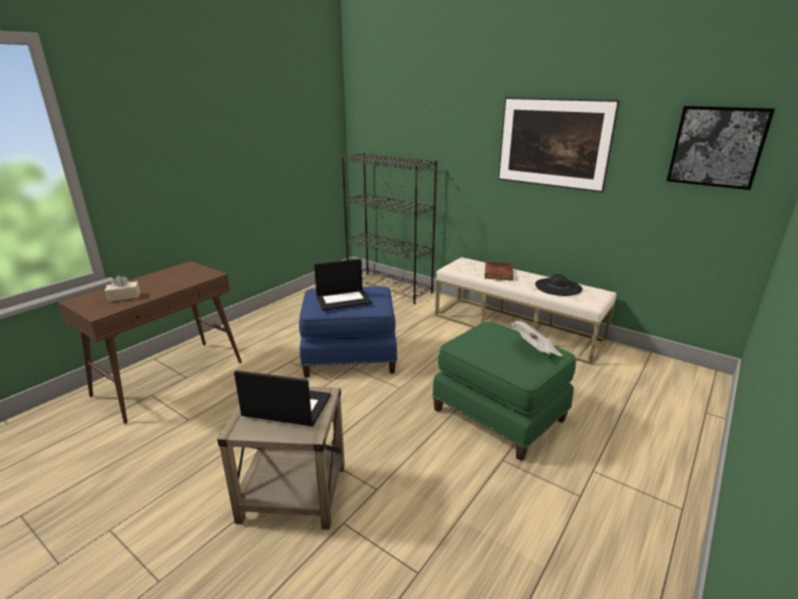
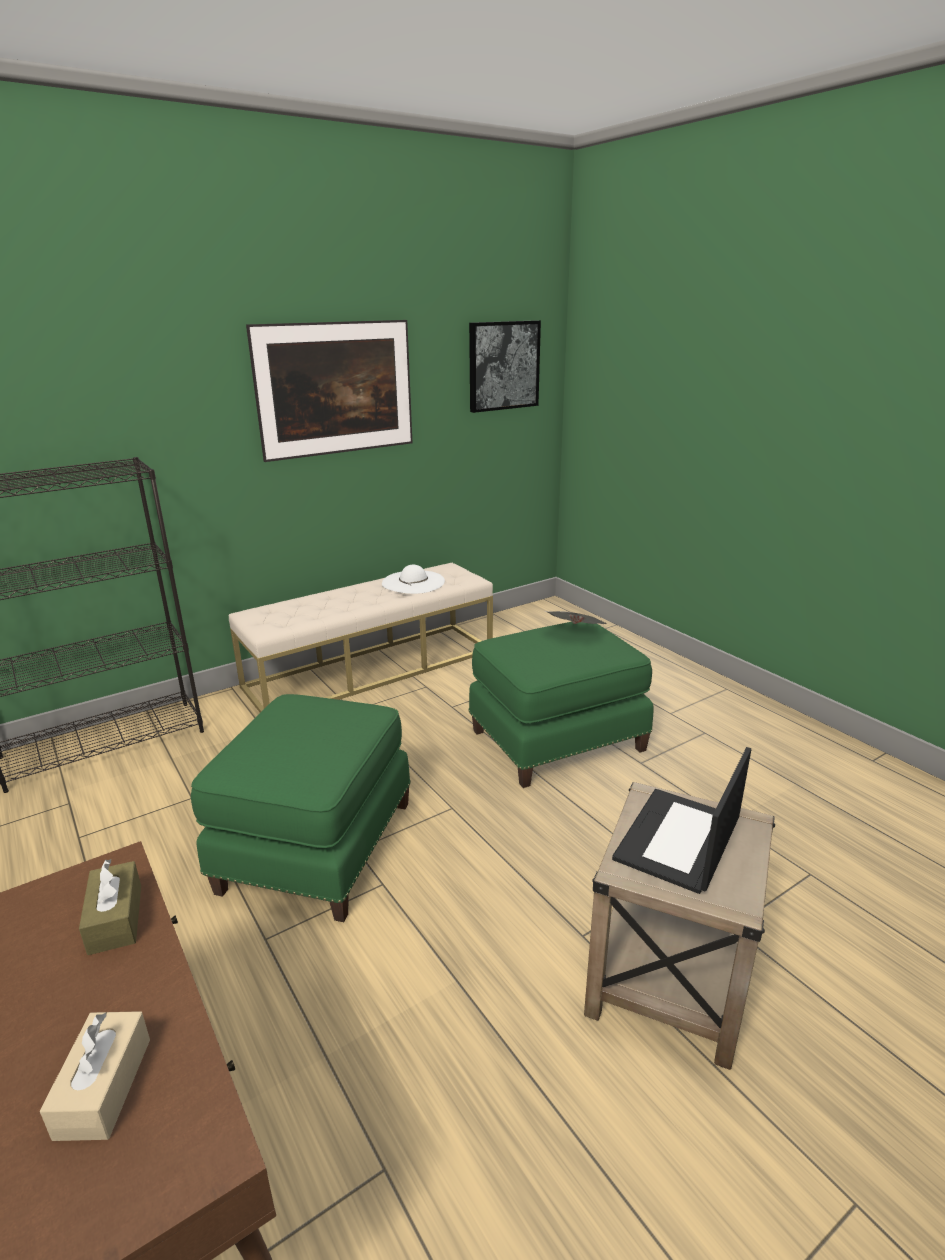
camera: 70 degrees left, 0 degrees up
blue ottoman [299,286,398,378] -> green ottoman [191,694,411,922]
laptop [314,259,372,311] -> none
book [484,262,513,280] -> none
black hat [535,274,582,296] -> white hat [382,565,445,594]
none -> brown tissue box [79,859,141,955]

